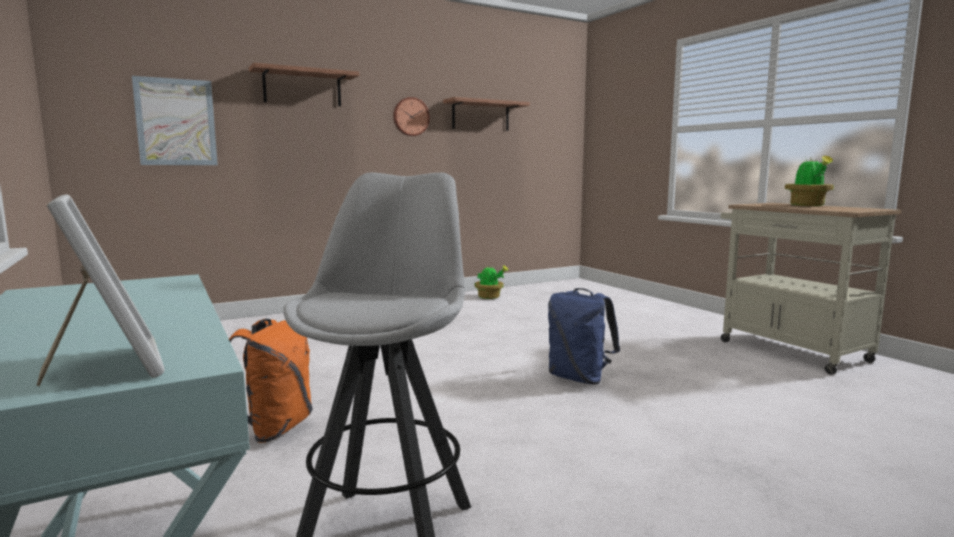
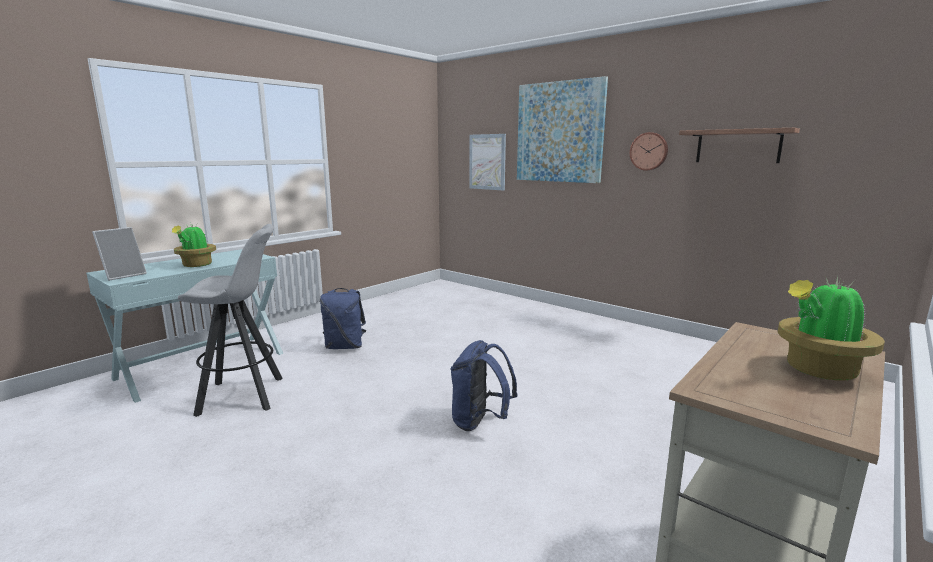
camera: 70 degrees right, 5 degrees up
orange backpack [229,319,313,443] -> blue backpack [320,288,366,349]
shelf [249,63,359,106] -> picture [517,76,608,183]
potted plant [474,265,509,299] -> potted plant moved to [172,225,216,267]

